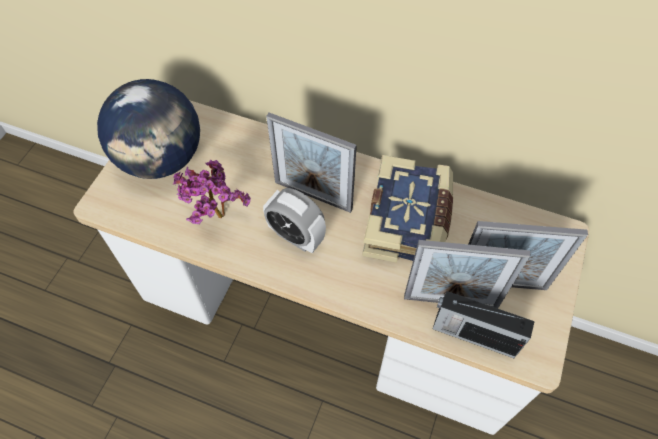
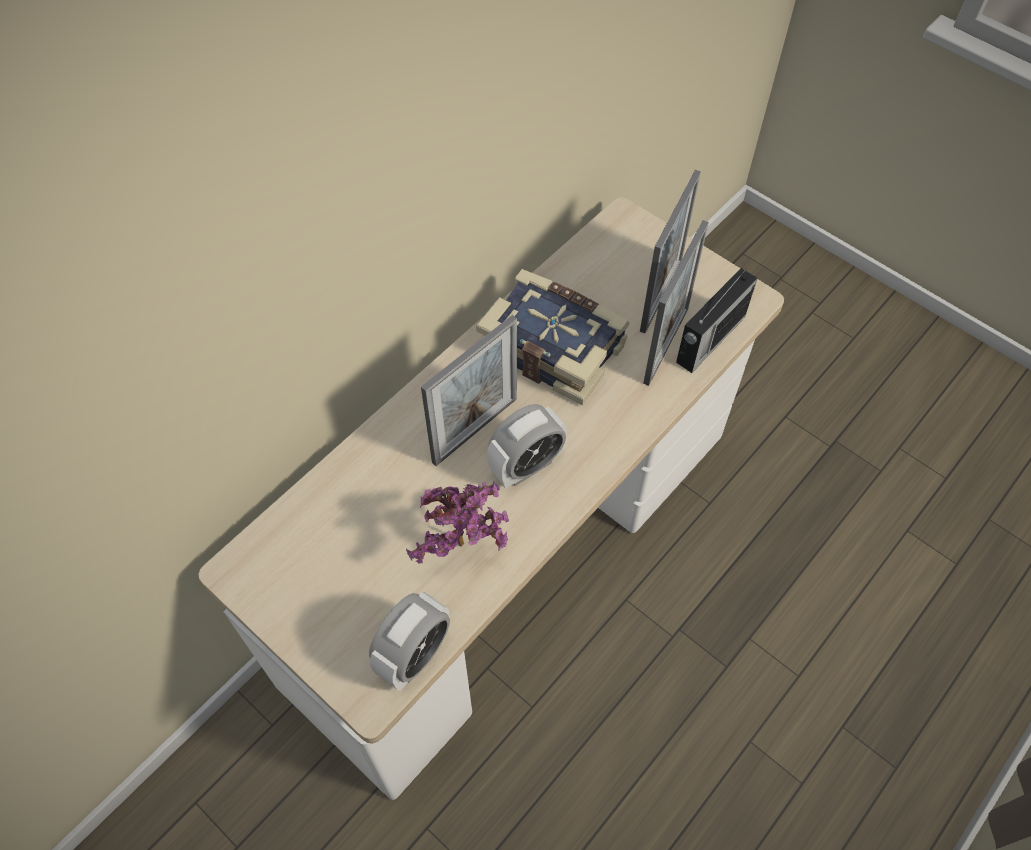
camera: 70 degrees left, 0 degrees up
globe [97,79,200,179] -> none
none -> alarm clock [369,592,450,691]

